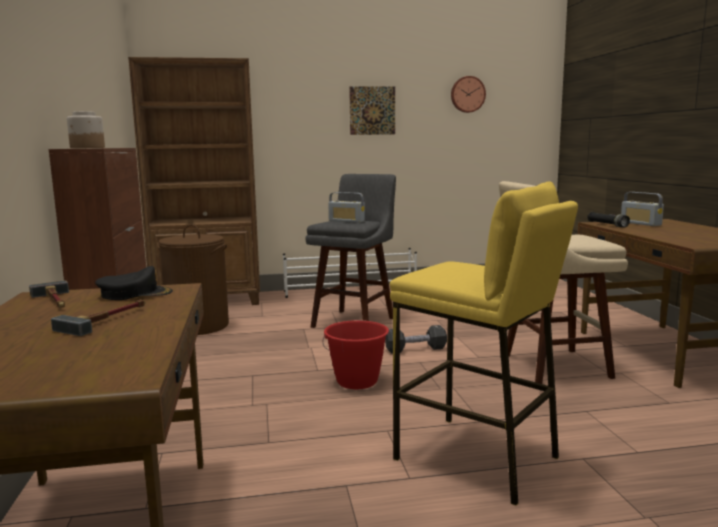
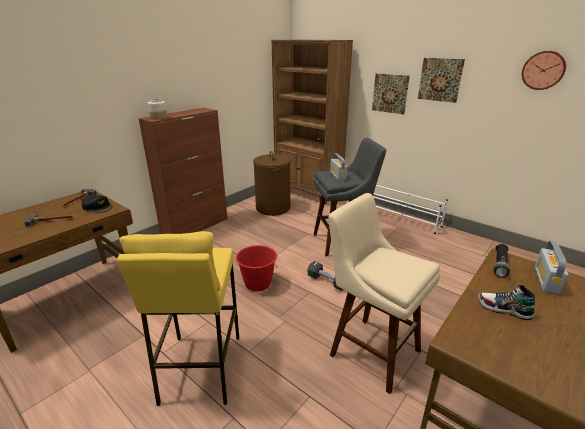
camera: 50 degrees right, 15 degrees up
none -> picture [372,74,410,114]
none -> shoe [478,285,535,320]

